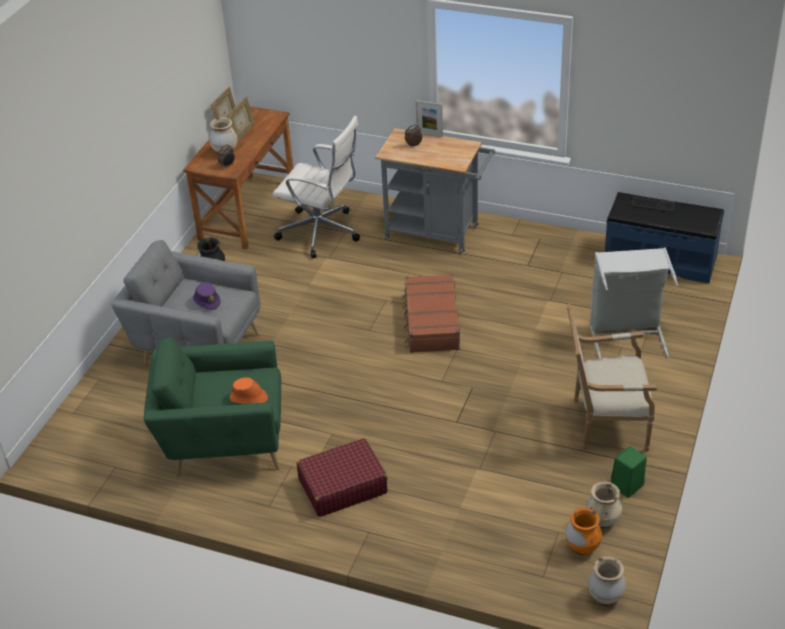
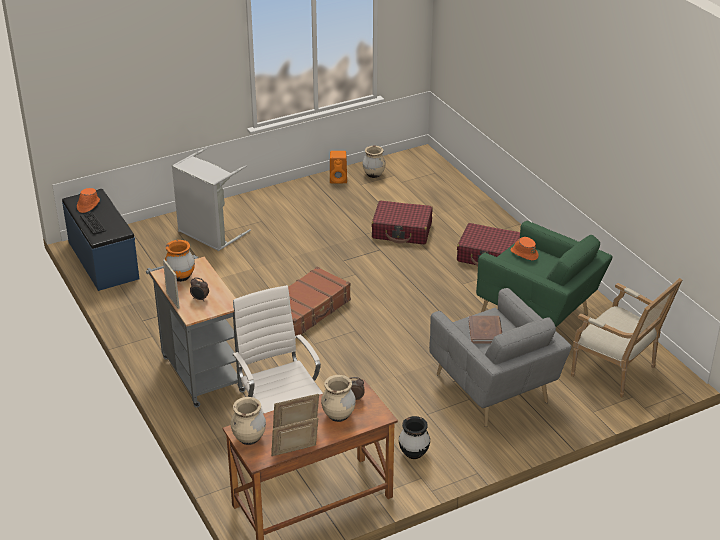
camera: 140 degrees left, 5 degrees down
purple hat [193,282,221,310] -> brown book [468,316,502,344]
orange vase [565,508,602,555] -> orange vase moved to [165,240,195,282]
armchair [567,304,657,451] -> armchair moved to [571,278,682,397]
beige vase [588,556,626,606] -> beige vase moved to [231,397,266,445]
green speaker [611,446,647,498] -> orange speaker [330,151,347,183]
none -> orange hat [77,188,100,213]
none -> red suitcase [371,200,433,244]

